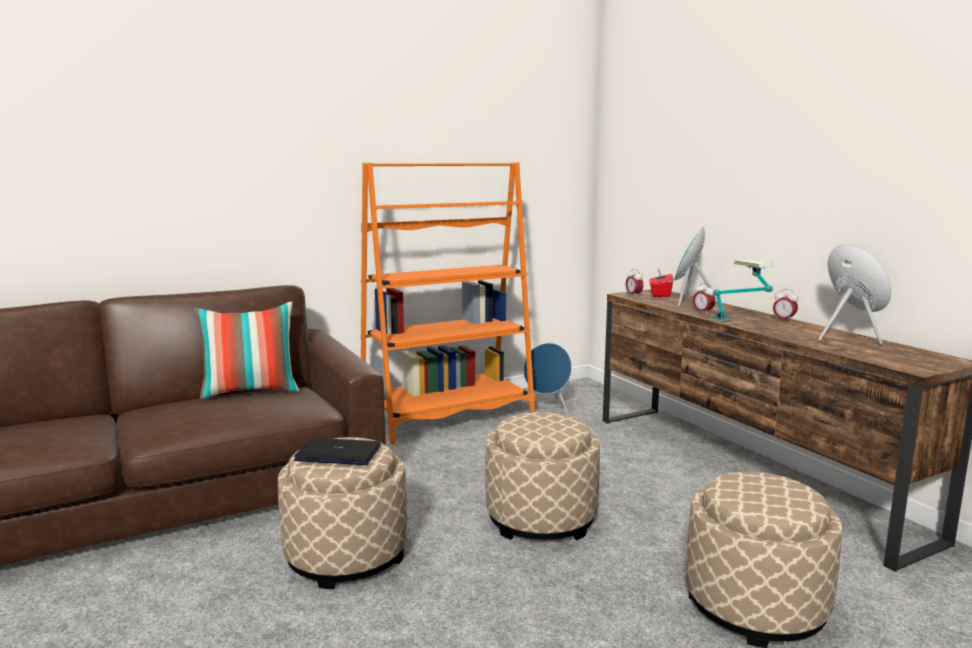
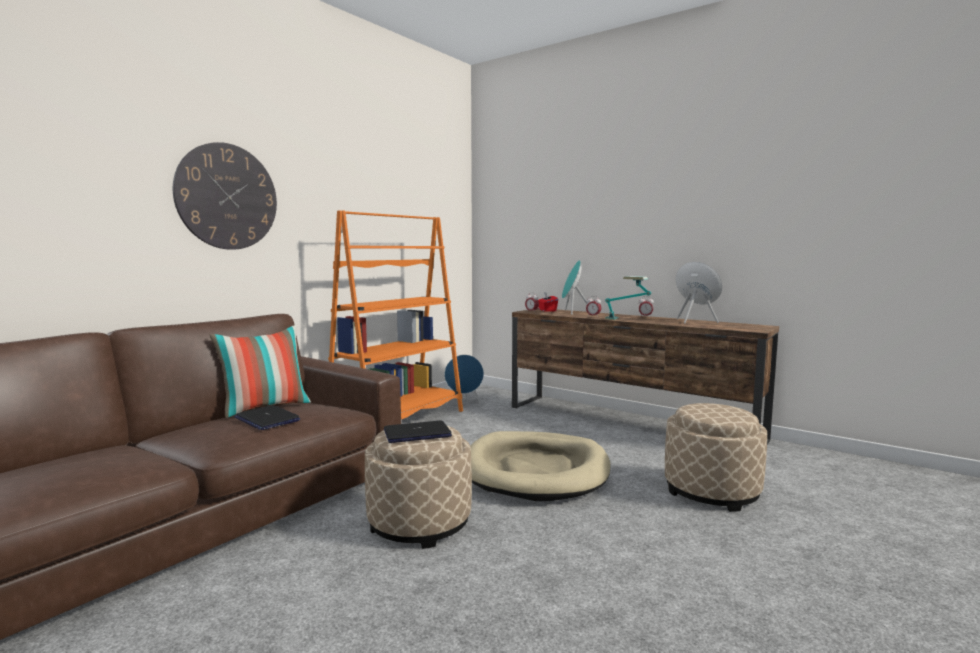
camera: 25 degrees left, 5 degrees down
beige ottoman [485,412,600,540] -> beige dog bed [470,431,610,501]
none -> wall clock [173,142,277,250]
none -> laptop [234,405,300,430]

